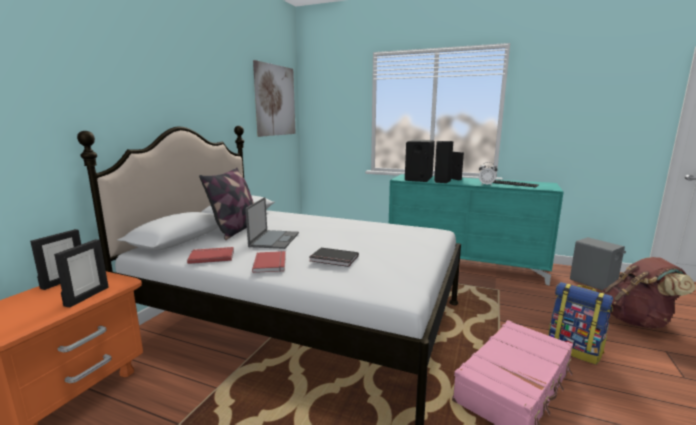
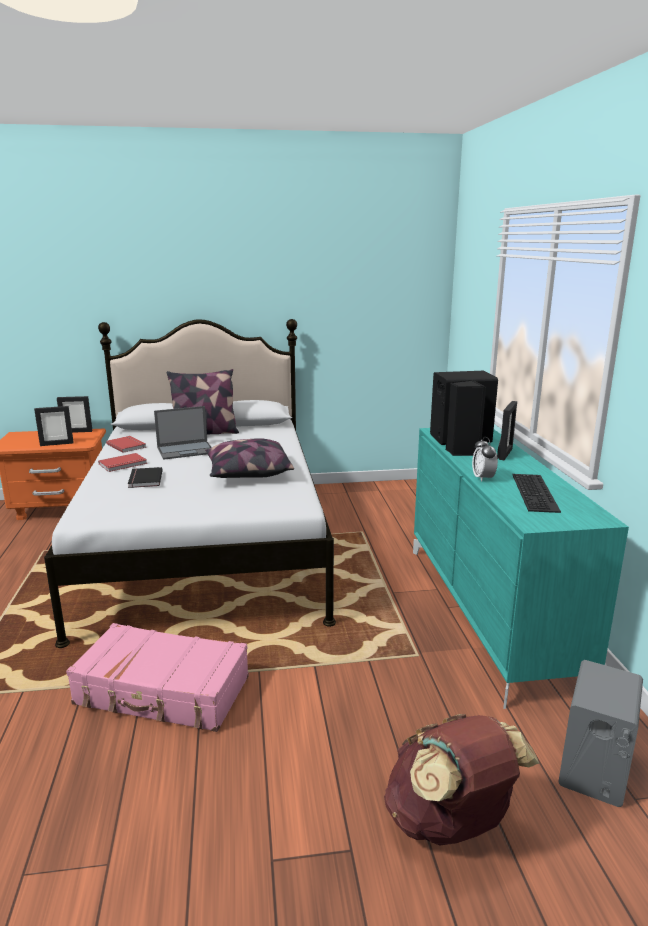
camera: 60 degrees right, 5 degrees up
picture [253,60,296,137] -> none
backpack [548,282,613,365] -> none
none -> pillow [205,438,294,478]

